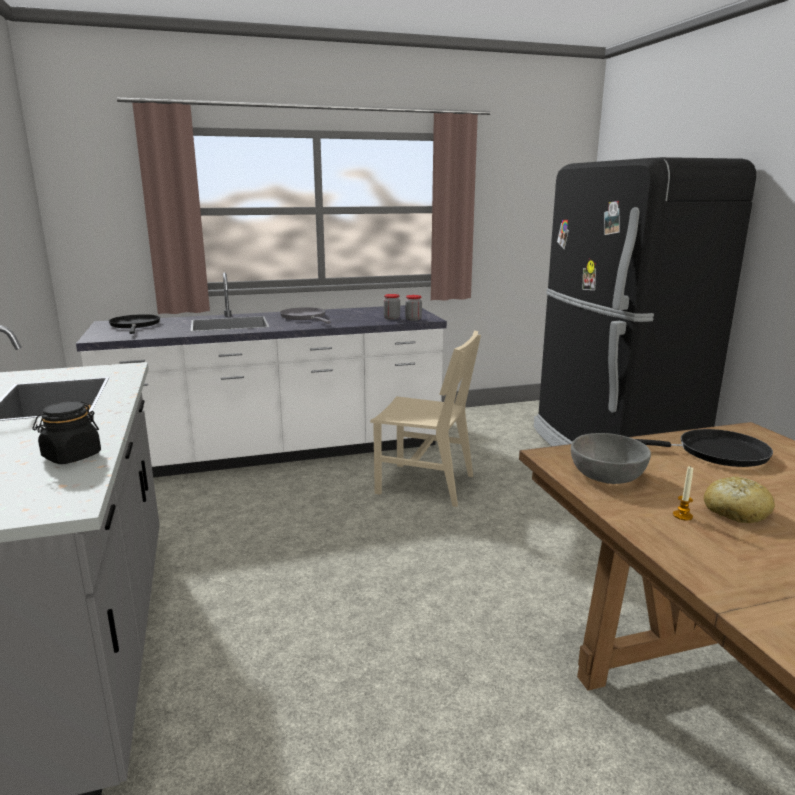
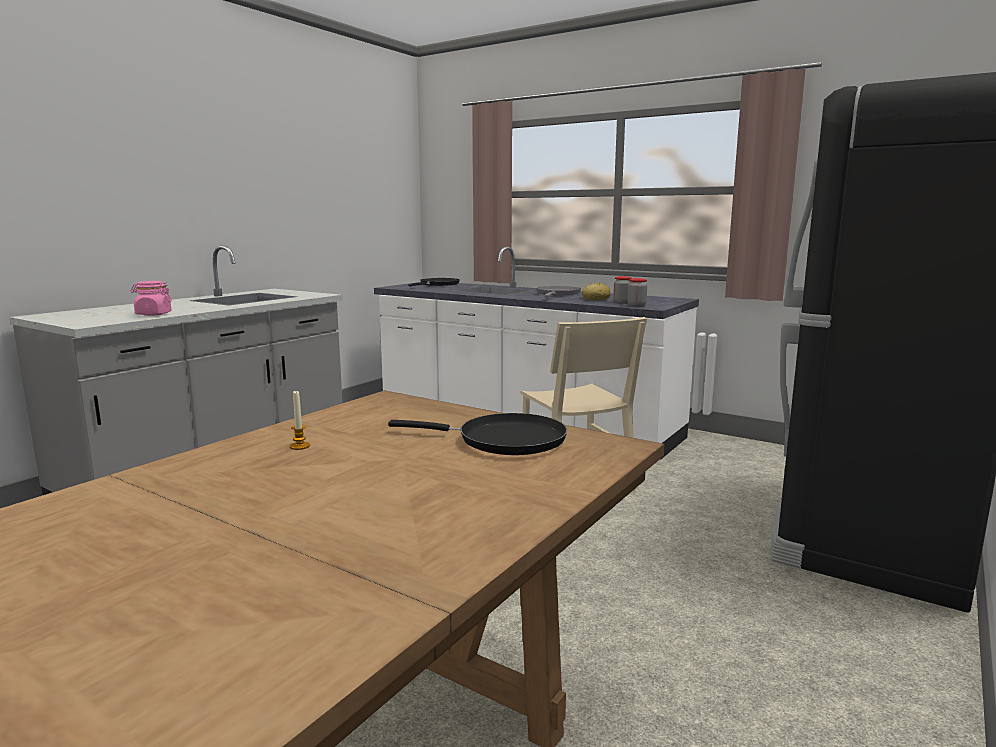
camera: 50 degrees right, 5 degrees down
black jar [32,401,101,464] -> pink jar [131,281,172,316]
grey bowl [571,433,651,484] -> none
black frying pan [636,429,773,467] -> black frying pan turned 45 degrees counterclockwise [388,413,567,455]
bread [704,476,775,523] -> bread moved to [582,283,611,300]

